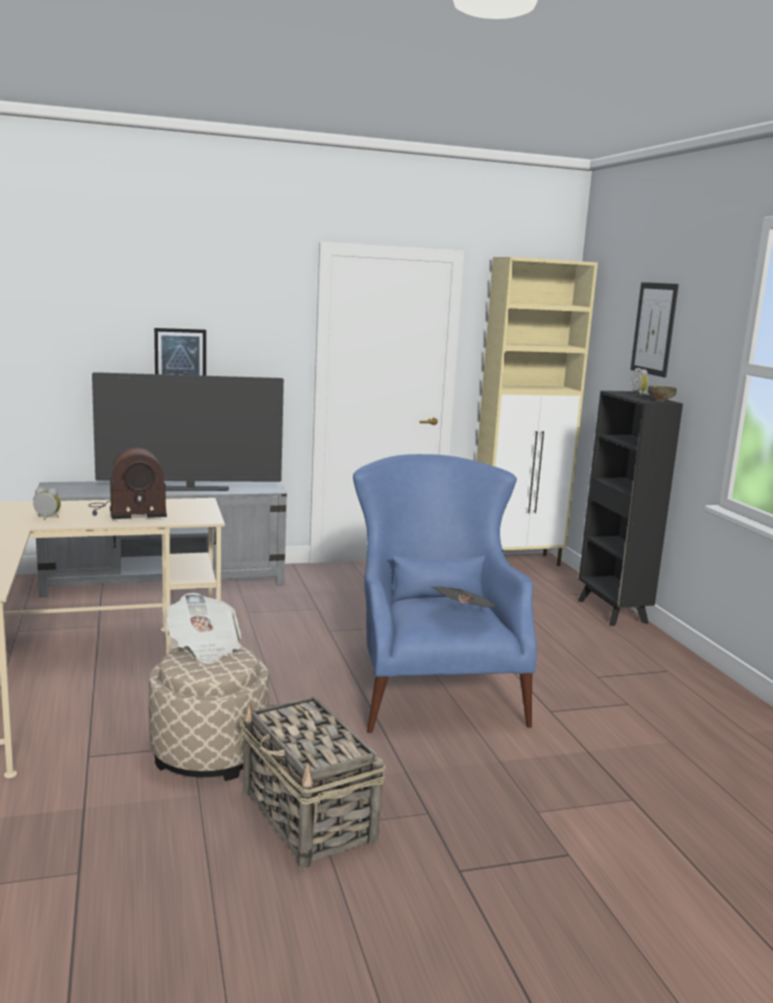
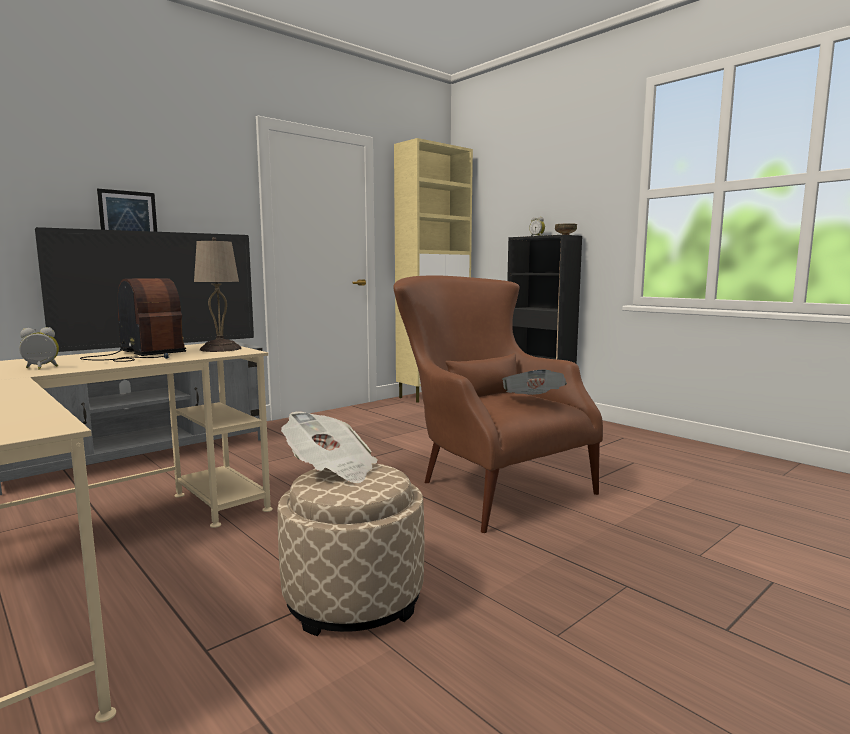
camera: 25 degrees left, 5 degrees down
radio [88,448,167,519] -> radio turned 90 degrees counterclockwise [80,278,186,362]
basket [239,696,386,869] -> none
blue armchair [353,454,537,733] -> brown armchair [393,275,603,533]
picture [630,282,679,378] -> none
none -> beige table lamp [194,237,241,352]

